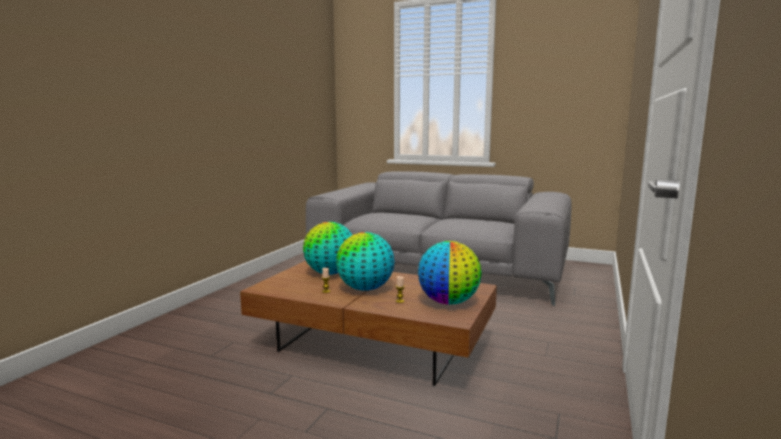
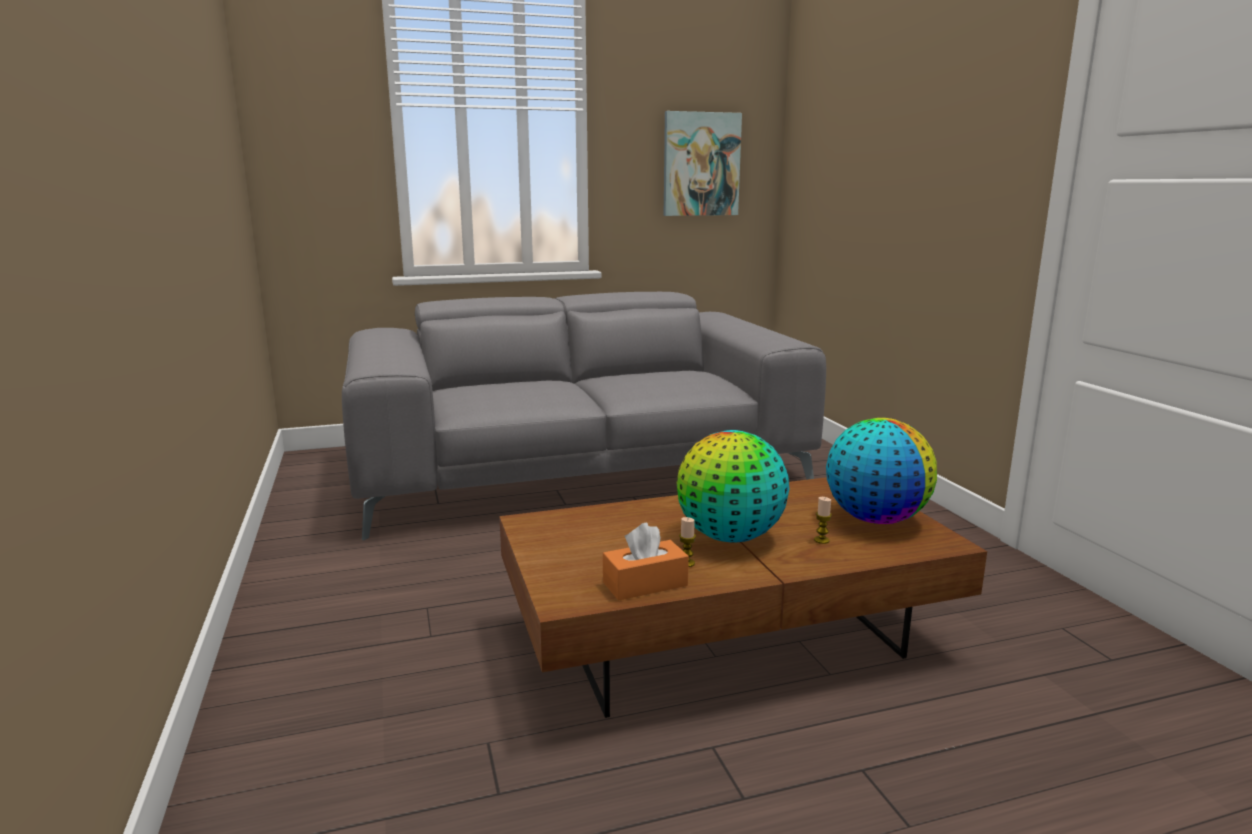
camera: 40 degrees left, 5 degrees up
globe [303,222,352,275] -> none
none -> orange tissue box [603,522,689,601]
none -> picture [664,111,742,216]

